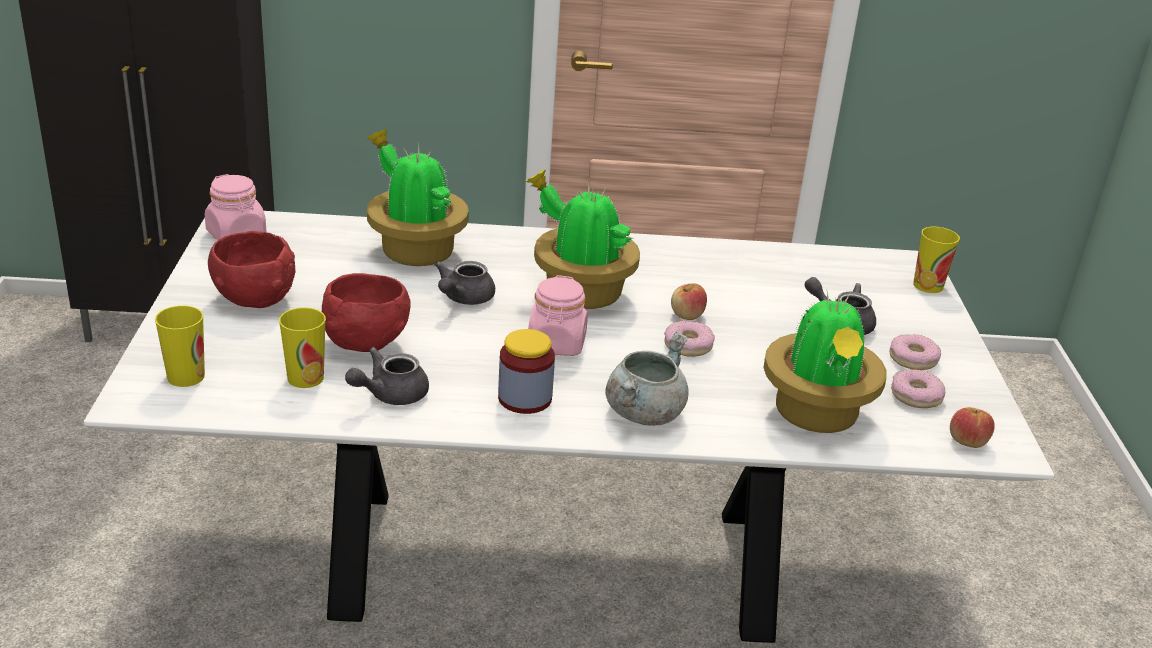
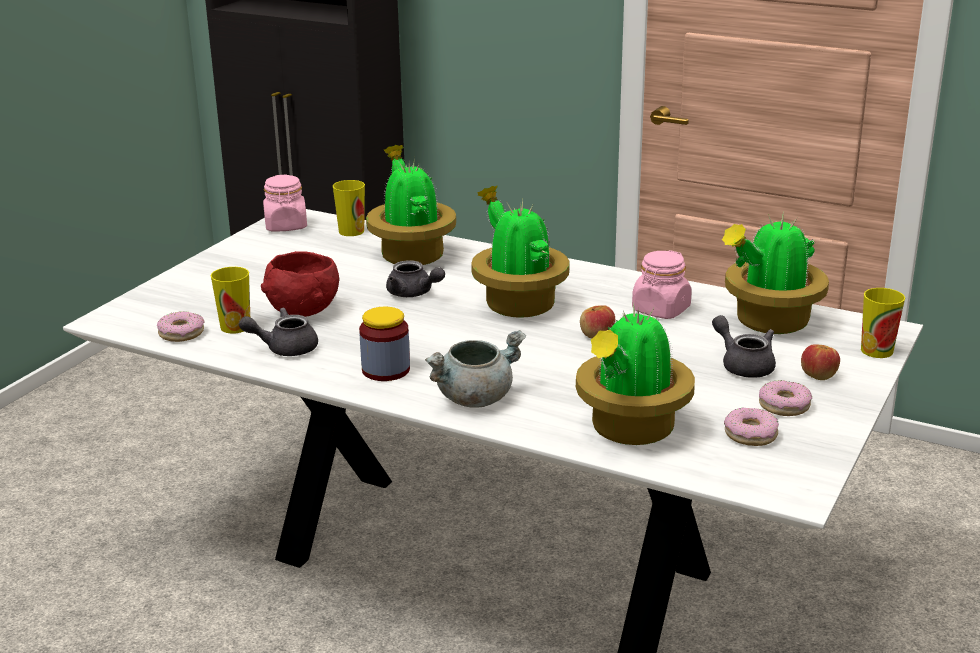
camera: 30 degrees right, 5 degrees down
cup [155,306,205,387] -> cup moved to [333,180,365,236]
red bowl [208,231,295,308] -> none
grey teapot [435,261,495,305] -> grey teapot turned 105 degrees counterclockwise [386,260,445,297]
pink jar [528,275,588,356] -> pink jar moved to [632,250,692,319]
donut [664,321,715,357] -> donut moved to [157,311,205,342]
apple [950,407,995,448] -> apple moved to [801,344,840,380]
none -> potted plant [722,210,829,334]

